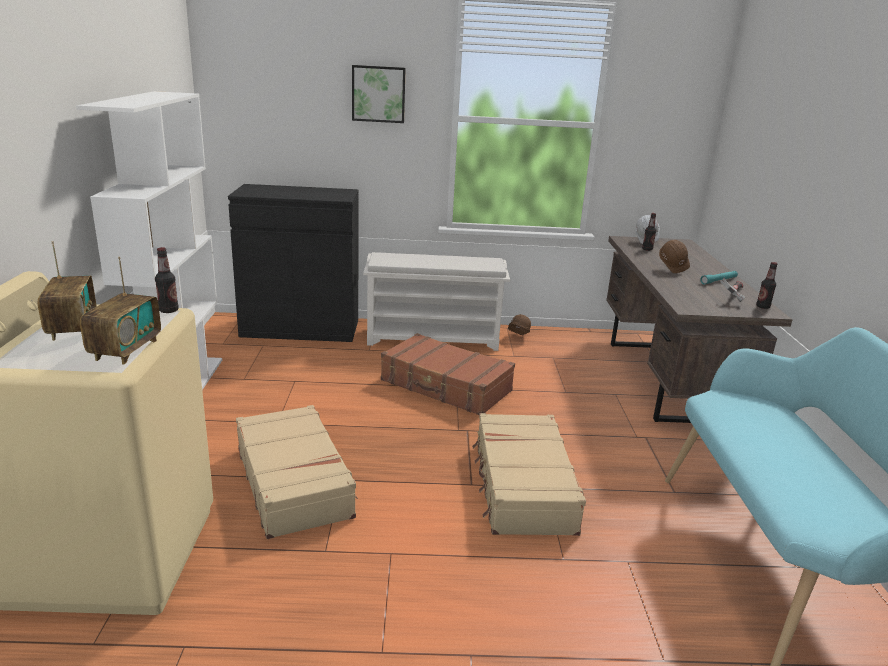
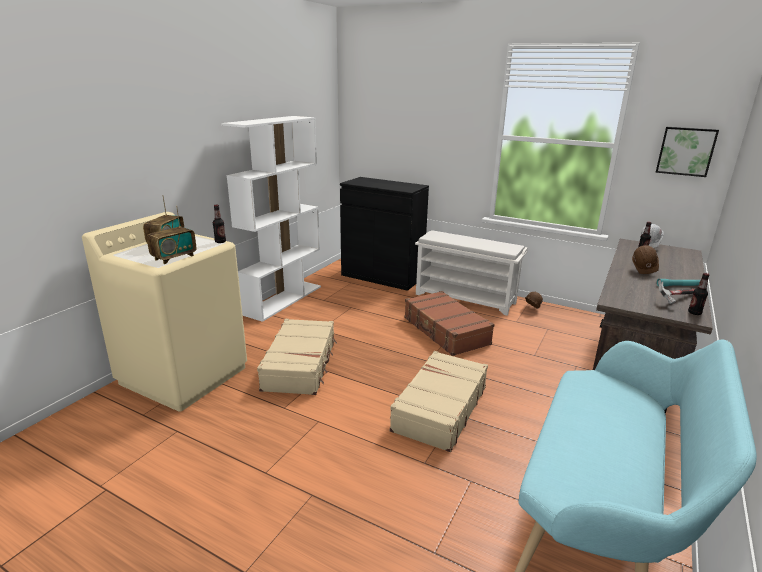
camera: 30 degrees right, 0 degrees up
picture [352,65,406,123] -> picture moved to [656,127,719,177]

